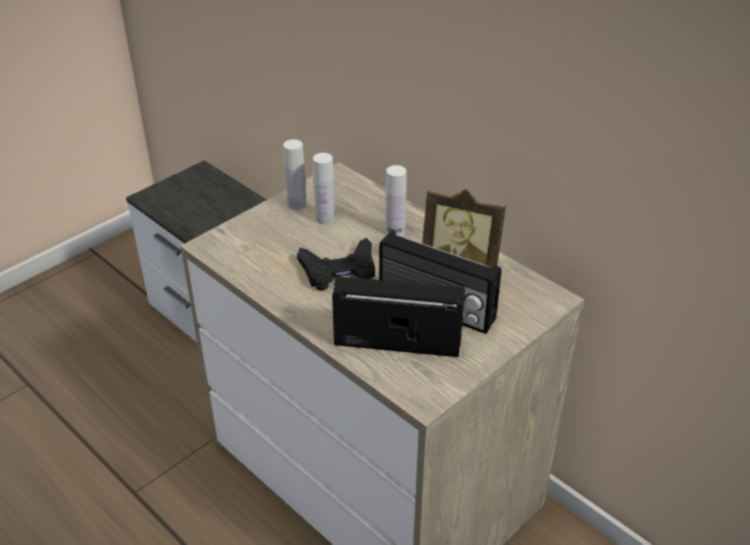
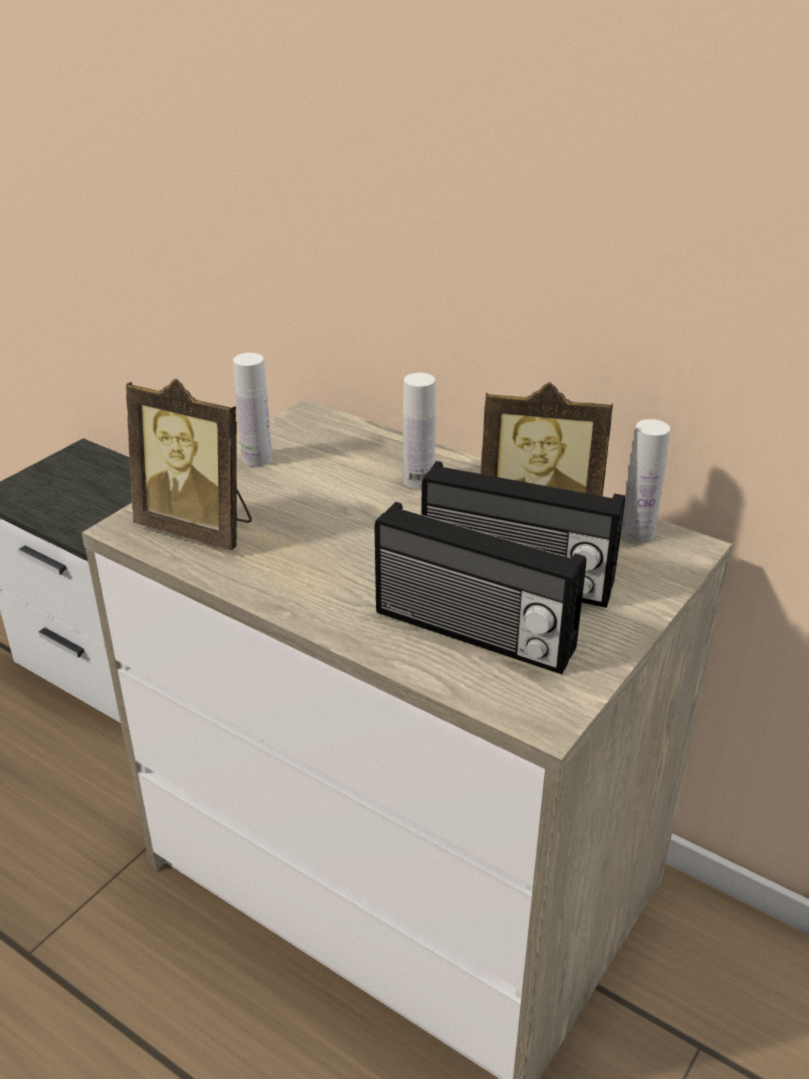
camera: 10 degrees left, 5 degrees down
black game controller [297,238,375,291] -> none
white bottle [313,153,335,225] -> white bottle moved to [621,419,670,543]
radio [332,276,465,357] -> radio turned 150 degrees counterclockwise [375,502,586,674]
none -> picture frame [126,379,252,550]

